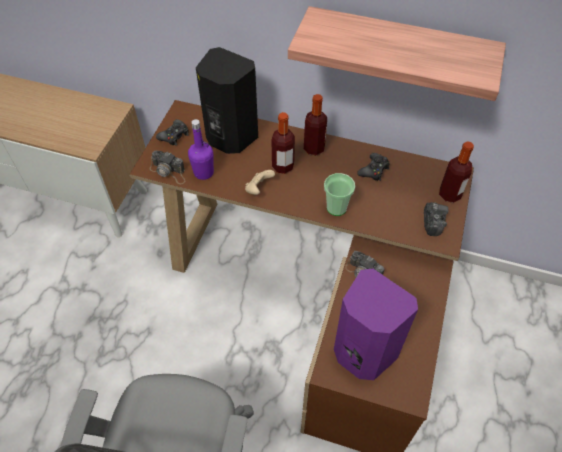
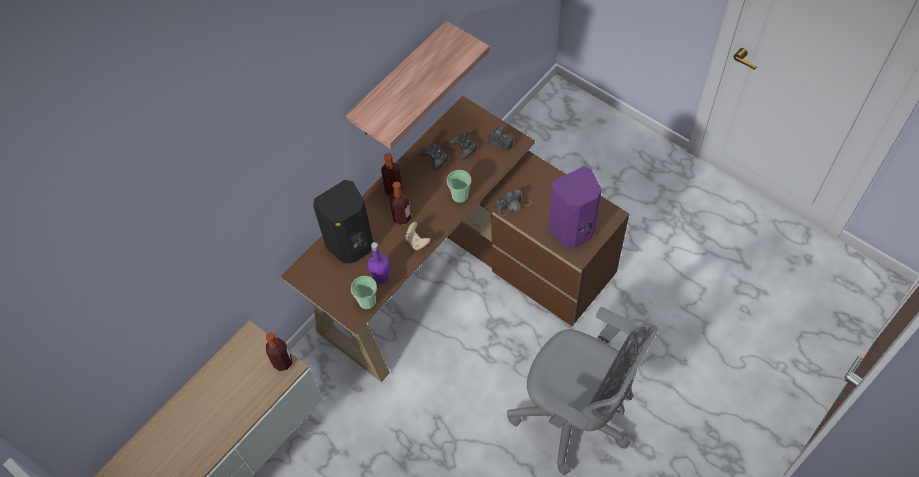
camera: 65 degrees left, 5 degrees up
camera [149,151,185,184] -> cup [351,276,377,309]
black game controller [156,119,189,146] -> black game controller moved to [450,133,477,160]
bottle [439,141,474,203] -> bottle moved to [266,332,292,371]

